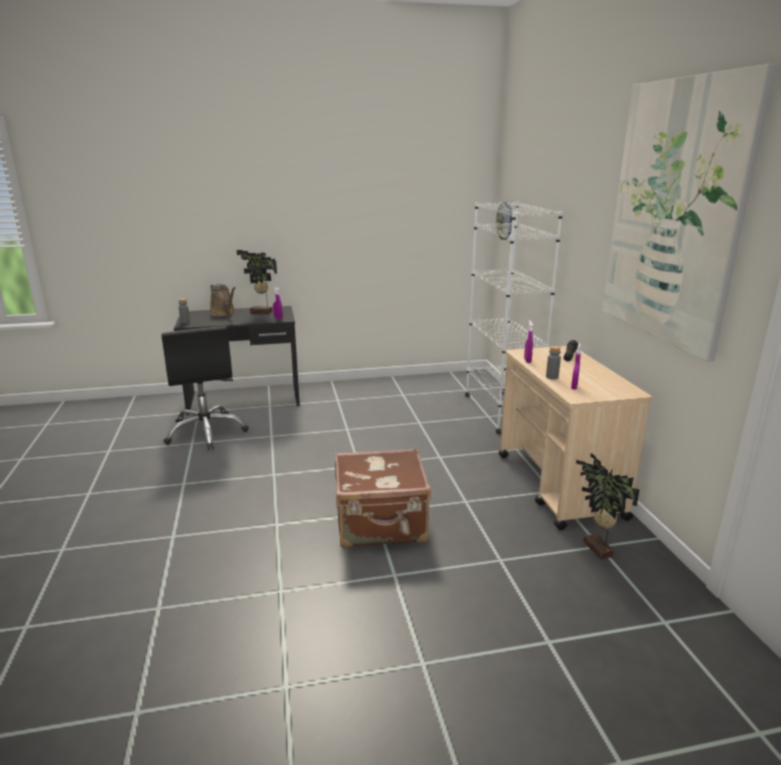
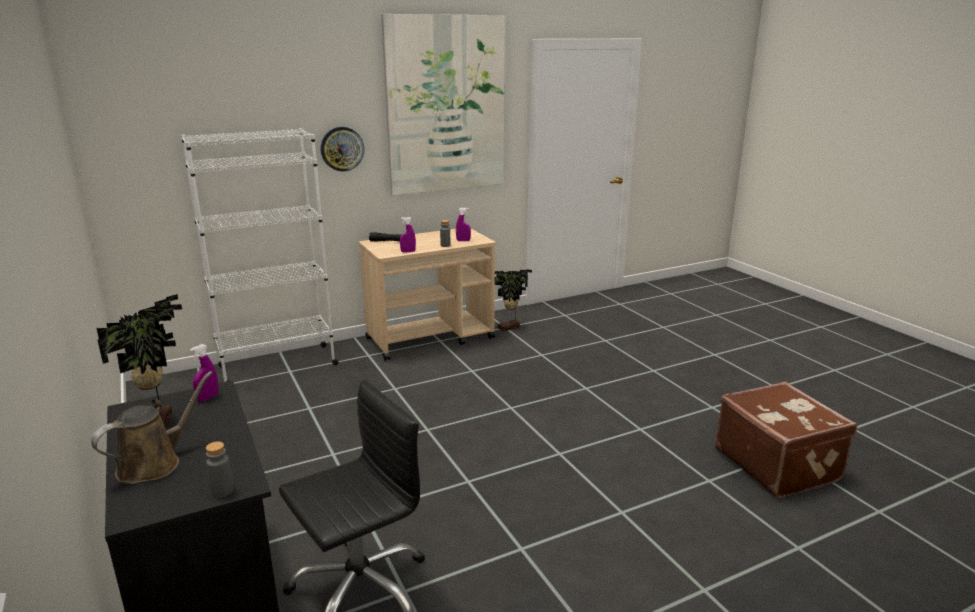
camera: 105 degrees left, 0 degrees up
brown suitcase [335,448,431,548] -> brown suitcase moved to [715,382,857,498]
wall clock [496,202,512,240] -> wall clock moved to [321,127,364,172]

